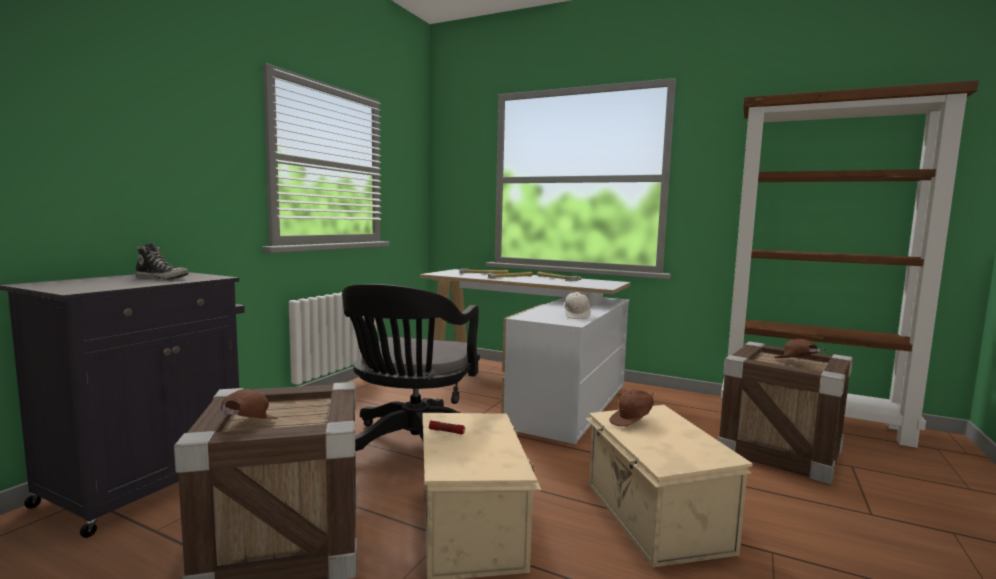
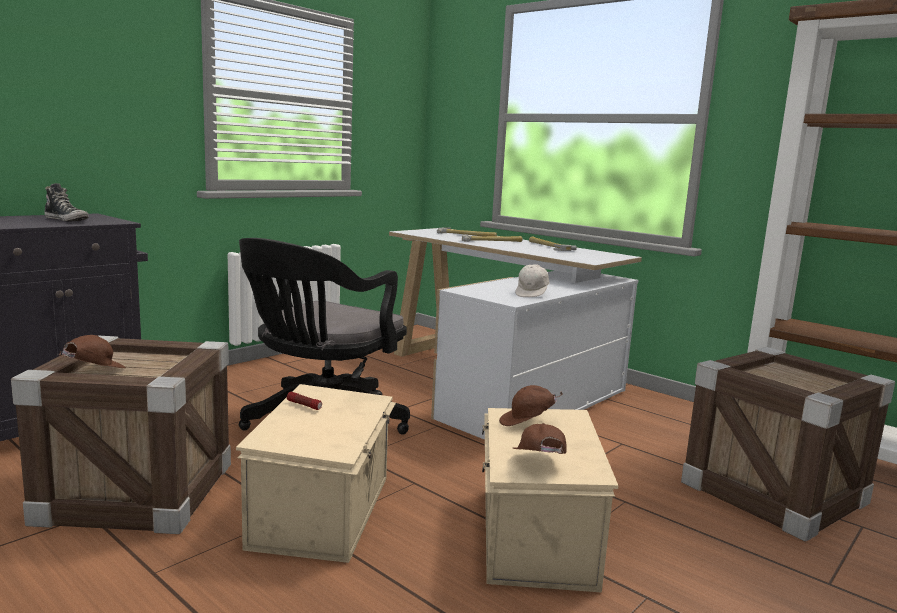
camera: 15 degrees right, 5 degrees up
brown cap [774,339,826,358] -> brown cap moved to [513,423,567,454]

